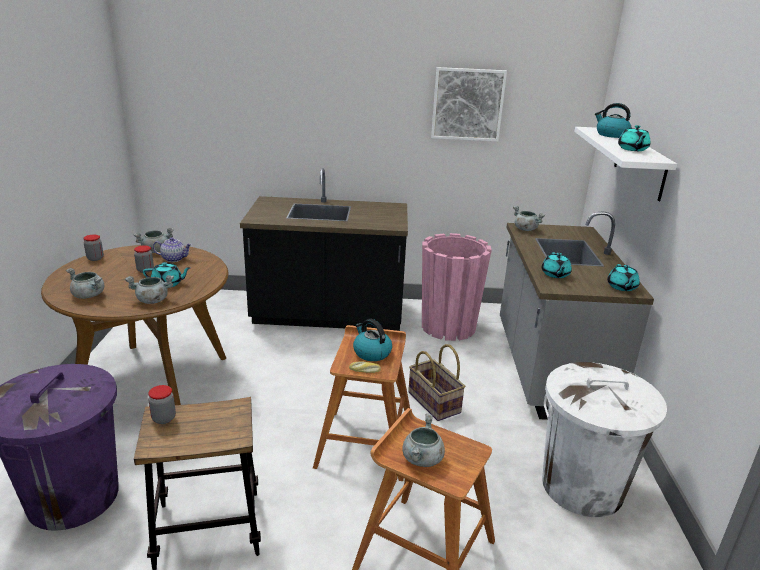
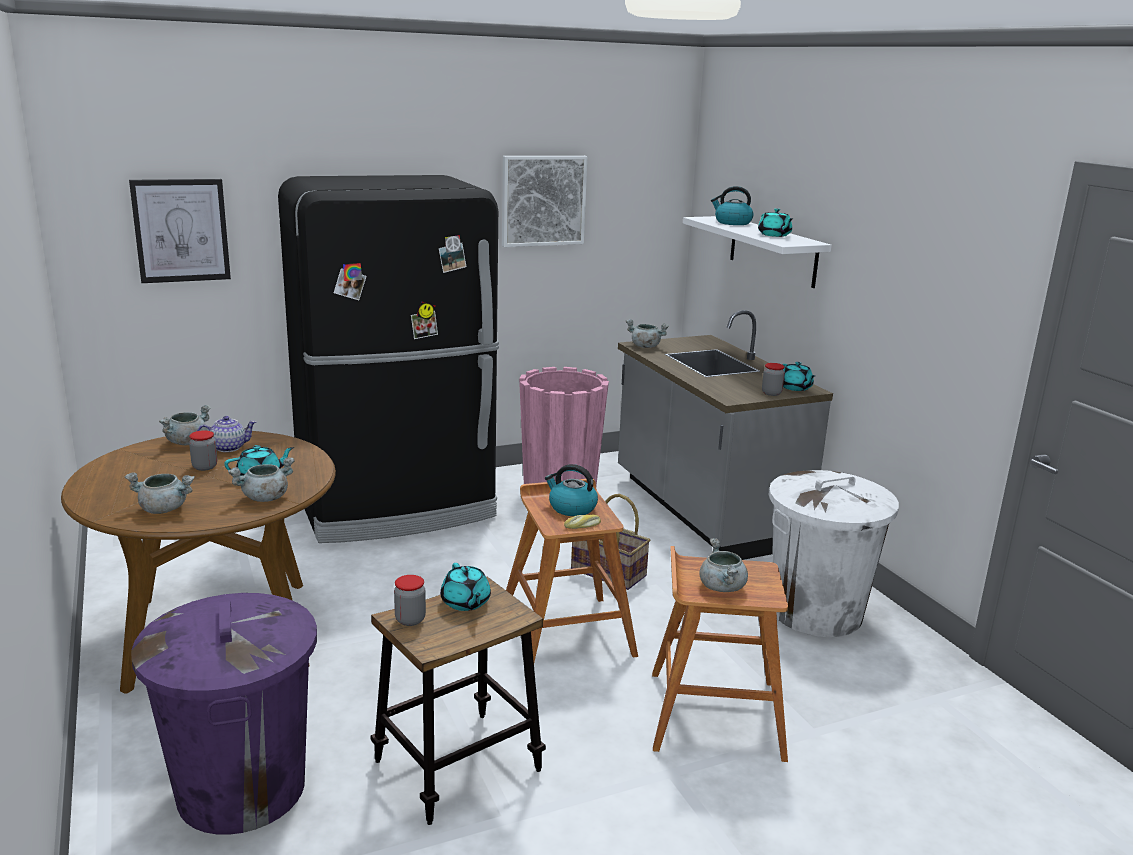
camera: 25 degrees left, 5 degrees down
jar [83,235,104,261] -> jar moved to [762,363,785,396]
black counter [240,168,408,331] -> black fridge [278,175,499,543]
turquoise teapot [541,252,572,278] -> turquoise teapot moved to [440,563,491,611]
none -> picture [129,179,231,283]

